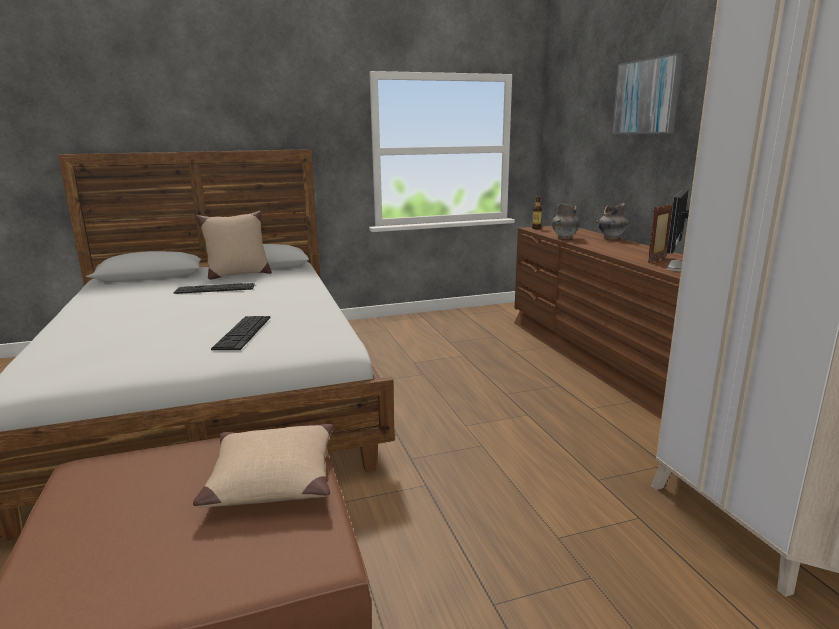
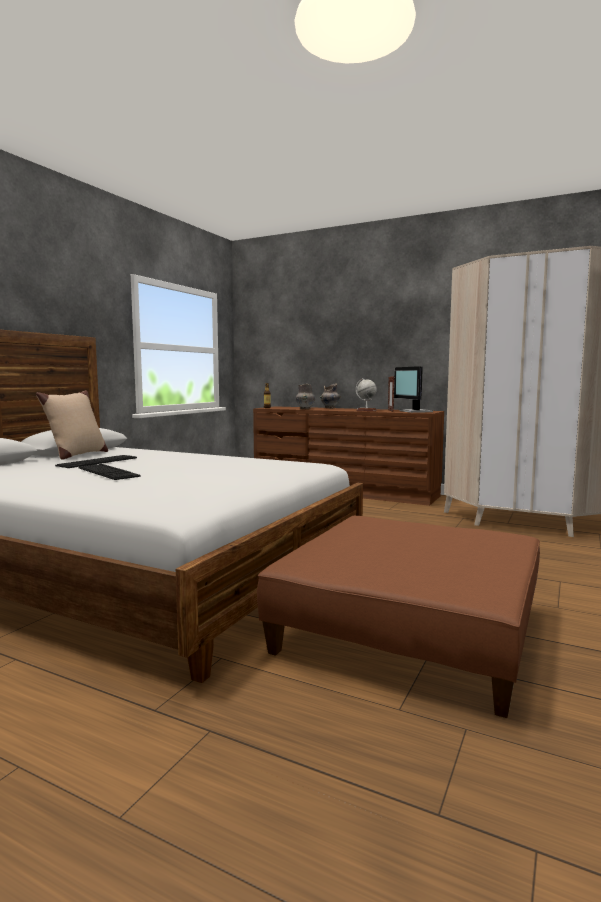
camera: 45 degrees left, 10 degrees down
beige pillow [193,424,334,507] -> none
keyboard [211,316,270,350] -> keyboard moved to [78,464,140,480]
picture [612,53,683,134] -> none
none -> globe [356,378,377,412]

